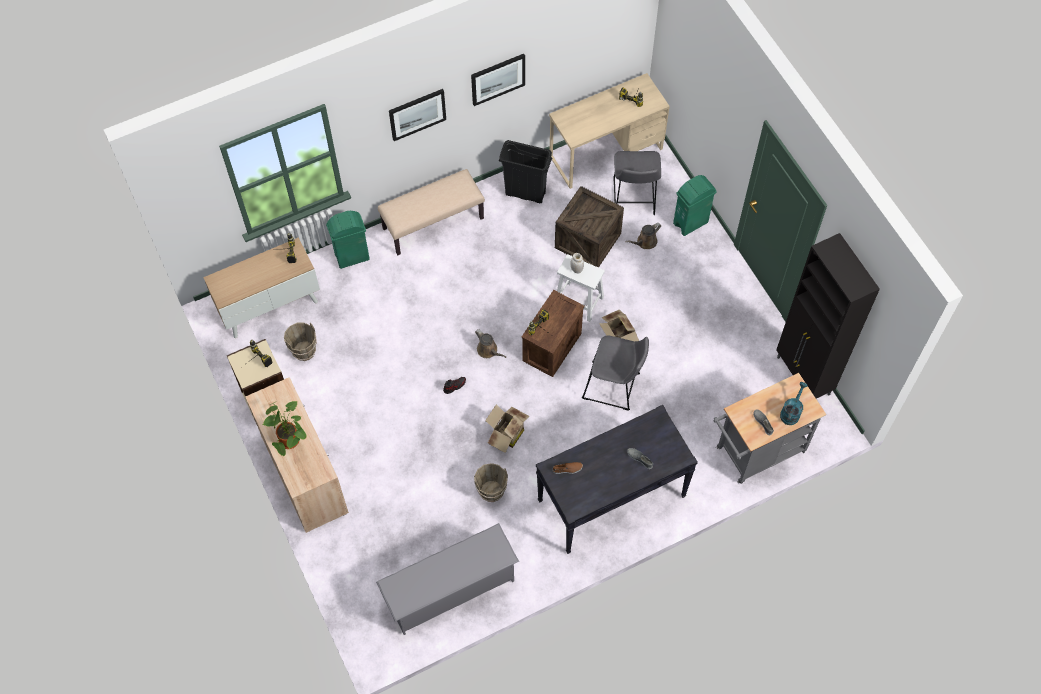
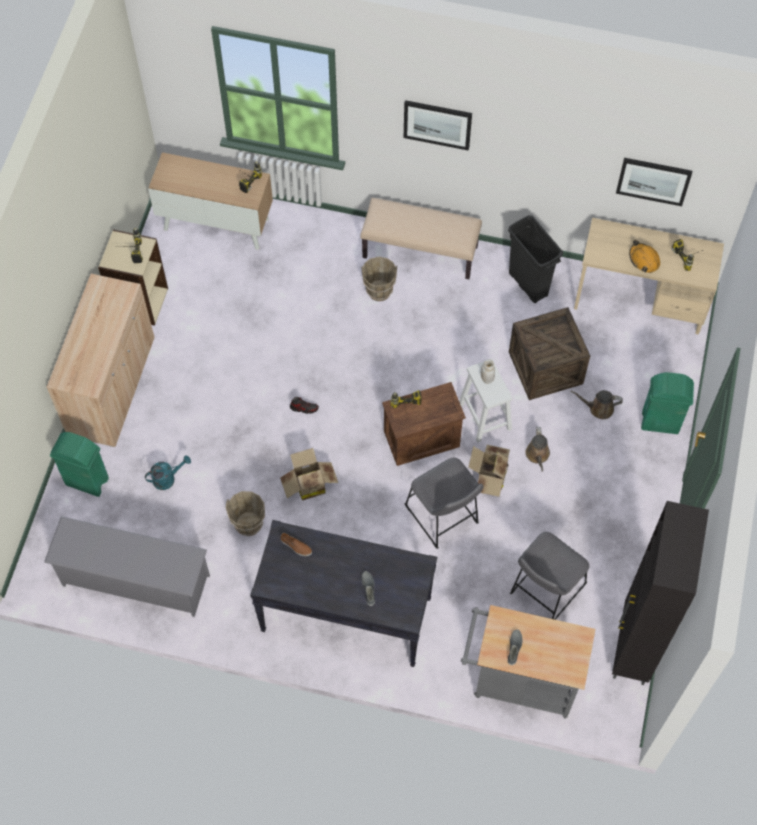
camera: 40 degrees right, 0 degrees up
potted plant [262,401,307,456] -> none
brown bucket [284,323,317,361] -> brown bucket moved to [362,257,397,301]
green trash can [326,211,370,269] -> green trash can moved to [50,432,109,497]
picture [471,54,525,106] -> picture moved to [616,158,692,206]
brown watering can [475,329,506,358] -> brown watering can moved to [525,427,550,472]
grey stool [614,151,661,215] -> grey stool moved to [510,532,589,620]
turquoise watering can [780,382,808,425] -> turquoise watering can moved to [145,455,191,490]
none -> orange hard hat [629,240,660,273]

